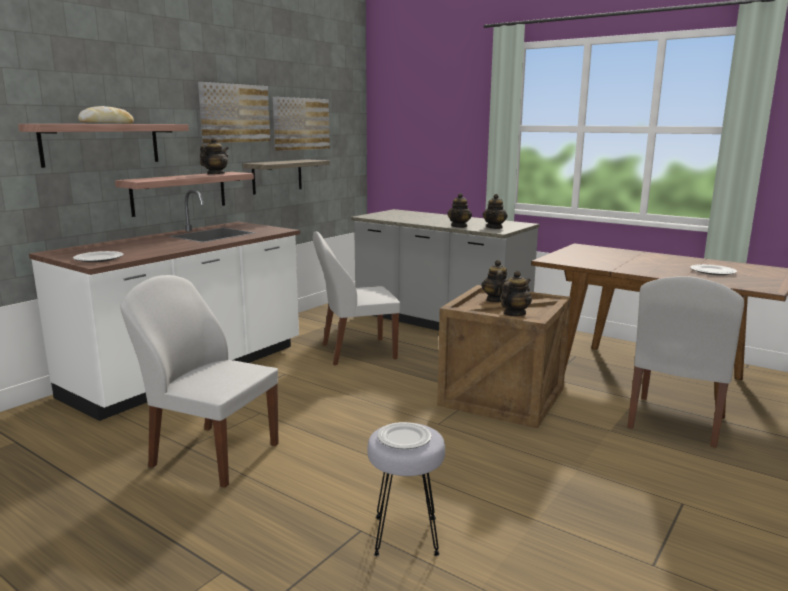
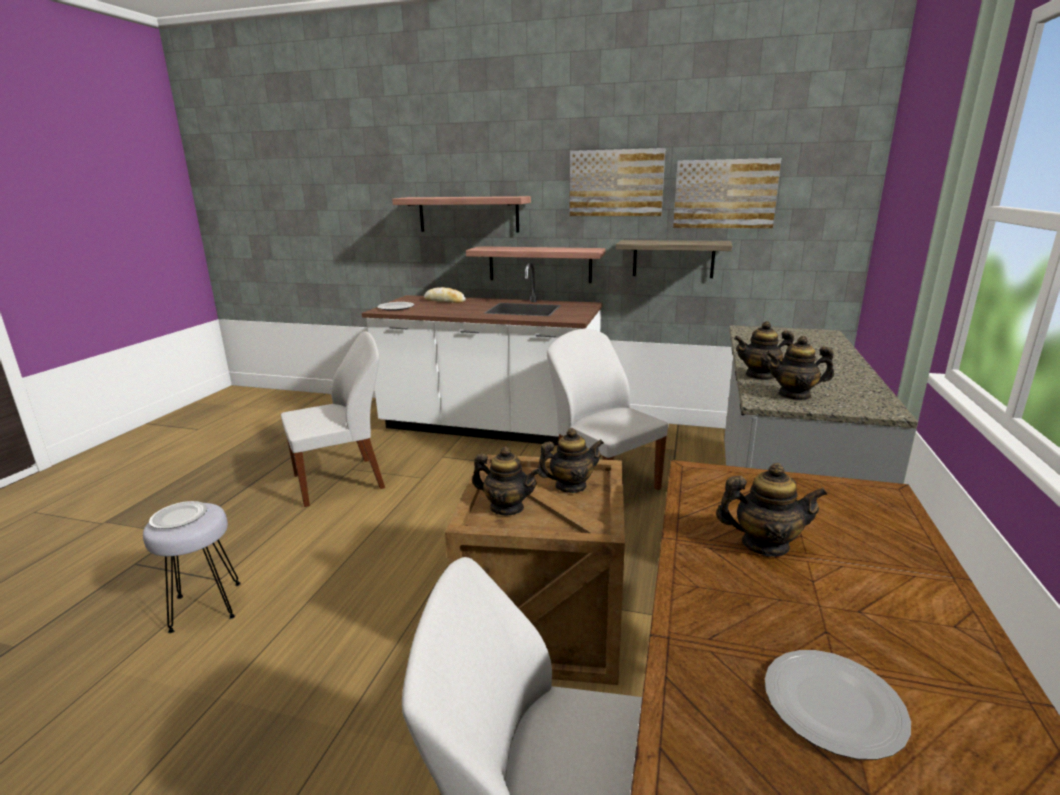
camera: 70 degrees right, 5 degrees up
bread [78,106,134,124] -> bread moved to [424,287,466,303]
white chair [120,275,279,488] -> white chair turned 60 degrees clockwise [281,331,385,507]
teapot [200,138,229,174] -> teapot moved to [716,463,827,556]

